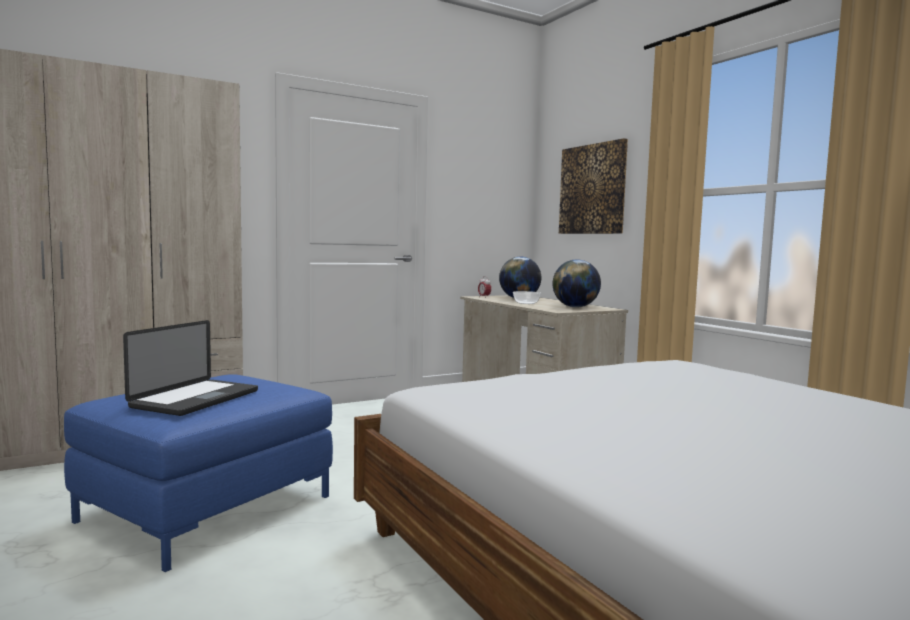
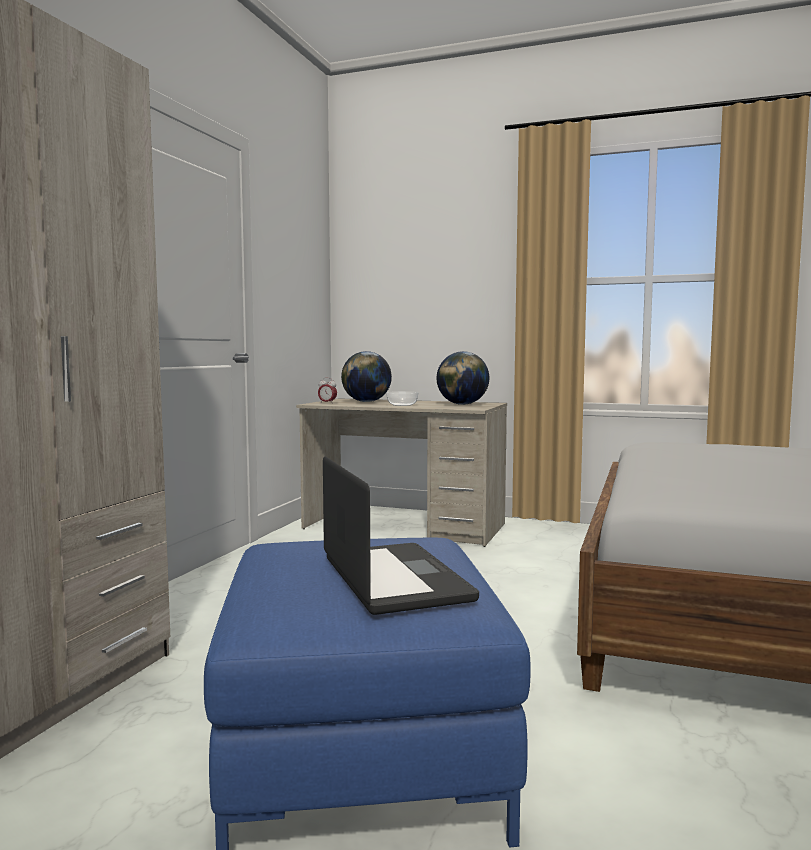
camera: 40 degrees left, 0 degrees up
picture [559,138,628,234] -> none

